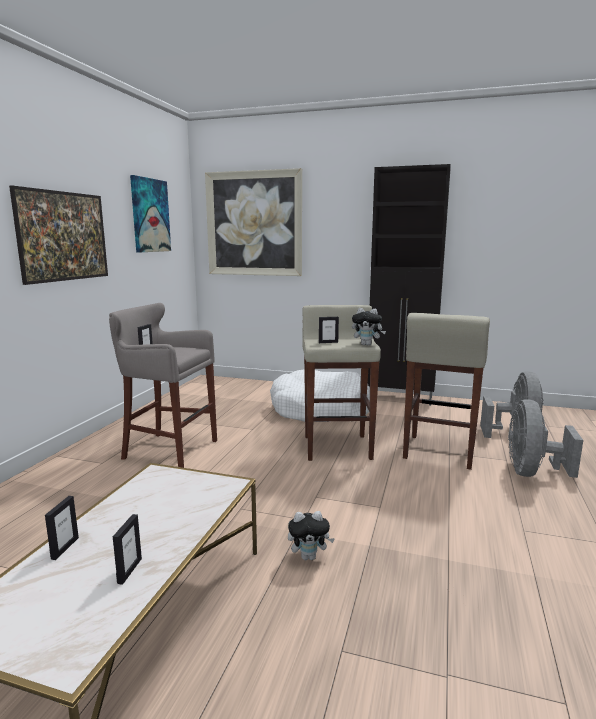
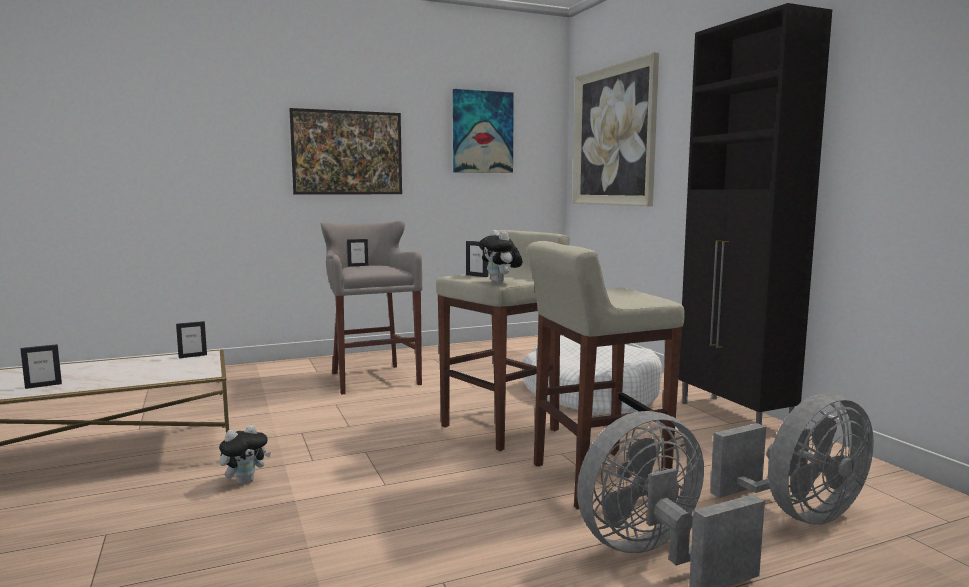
camera: 50 degrees right, 5 degrees down
picture frame [45,496,79,560] -> picture frame moved to [176,321,207,358]
plush toy [288,511,335,560] -> plush toy turned 90 degrees counterclockwise [219,425,271,485]

